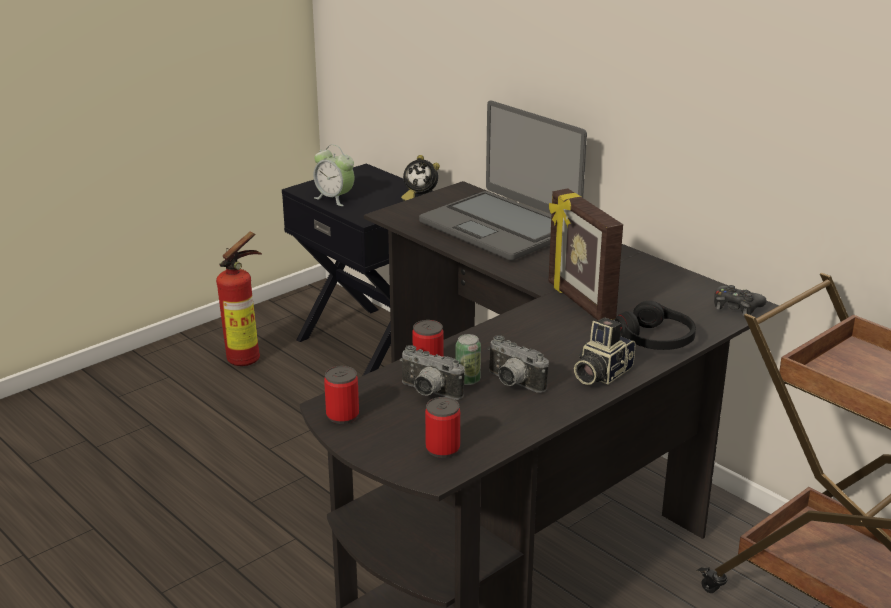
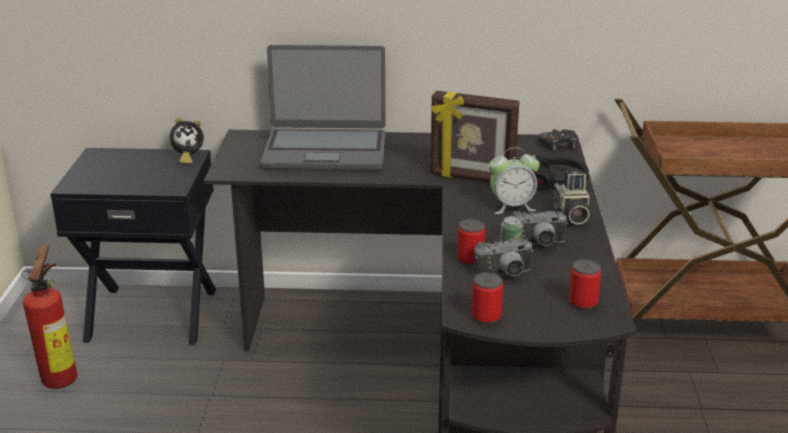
camera: 45 degrees left, 0 degrees up
alarm clock [313,145,354,206] -> alarm clock moved to [489,148,540,214]

